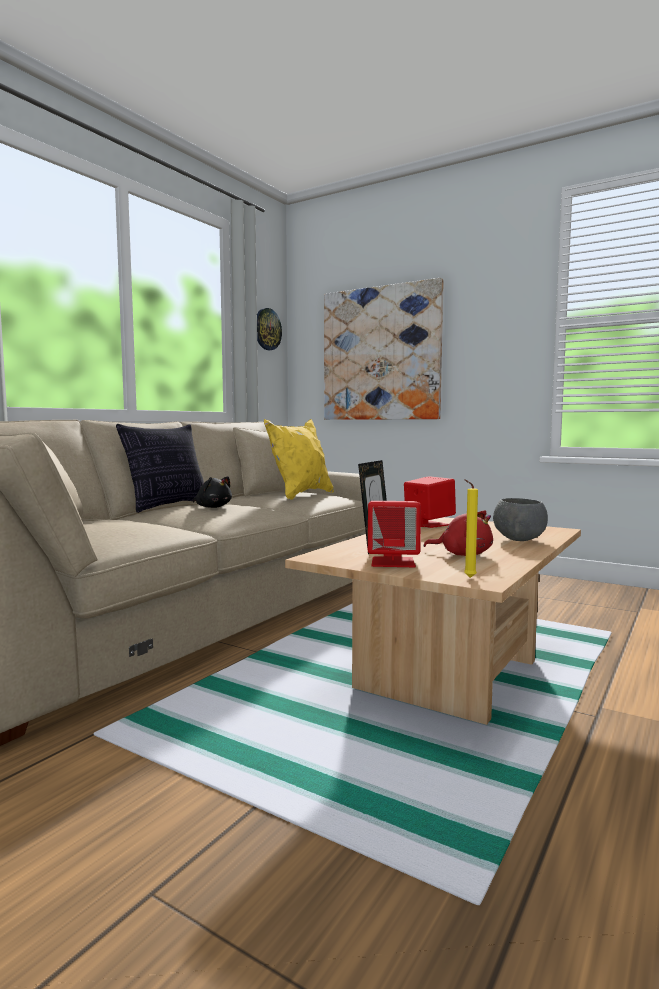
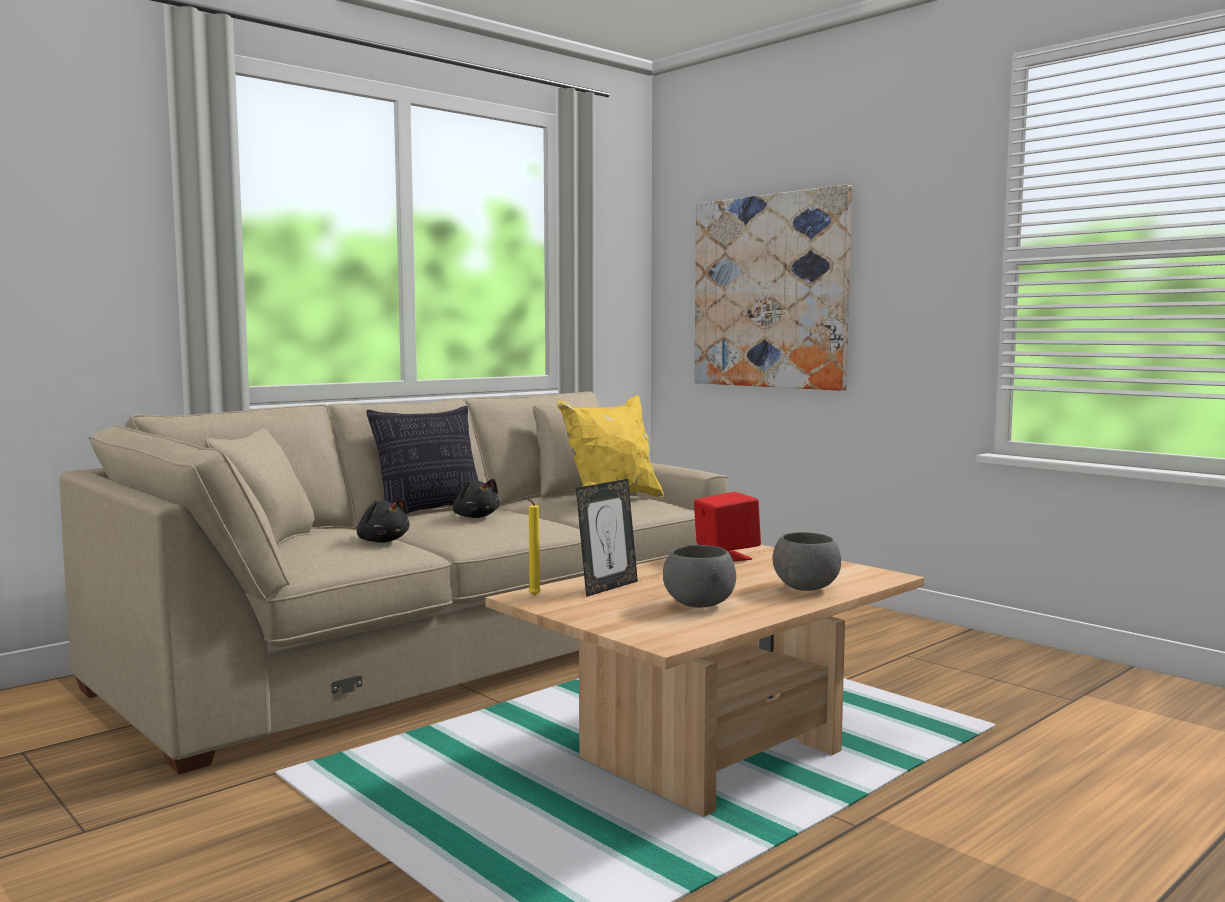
camera: 15 degrees right, 0 degrees up
wall clock [257,308,282,350] -> none
red speaker [368,501,421,567] -> none
red plush toy [424,510,493,556] -> grey bowl [663,545,736,608]
yellow candle [464,479,478,578] -> yellow candle moved to [523,496,541,596]
none -> black plush toy [357,498,410,543]

